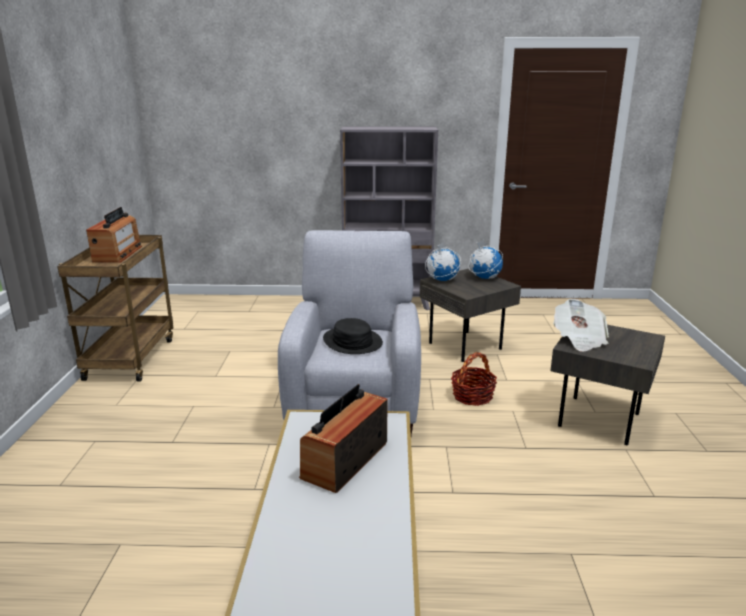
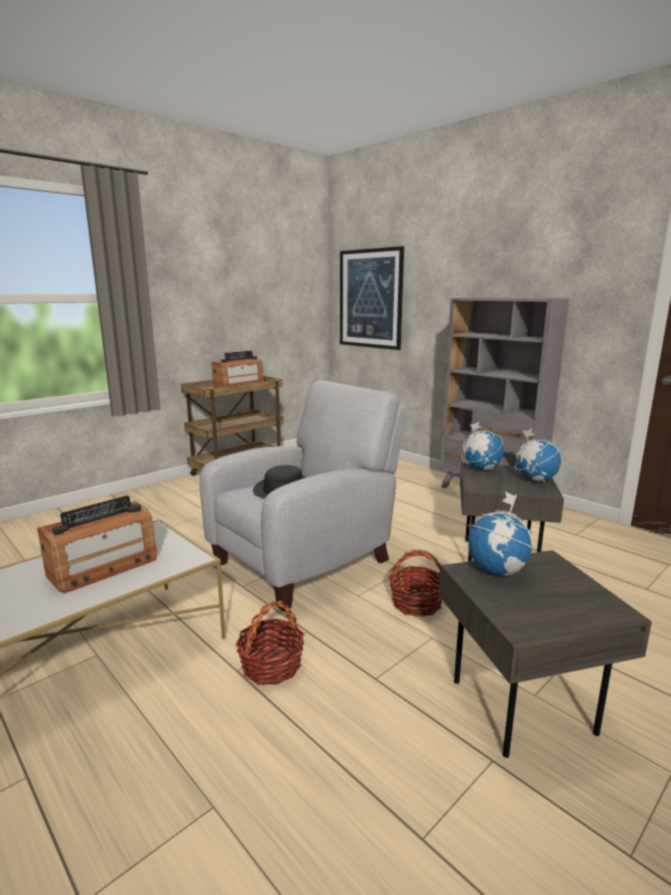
camera: 45 degrees right, 5 degrees down
radio [299,384,388,493] -> radio turned 150 degrees clockwise [37,496,157,593]
newspaper [553,299,609,352] -> globe [468,492,536,576]
none -> basket [236,600,304,685]
none -> picture [340,246,404,350]

